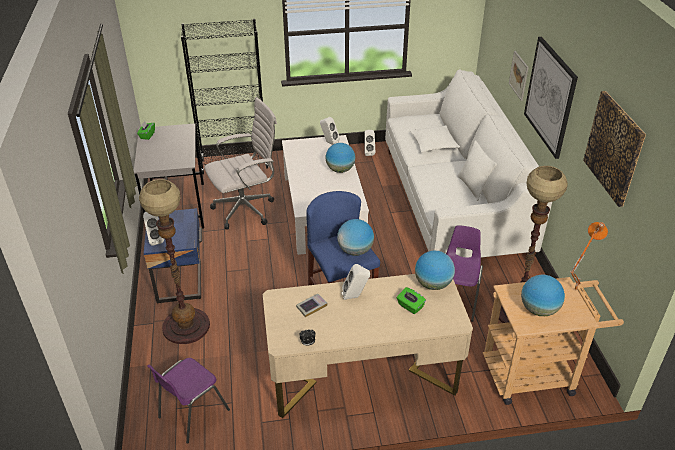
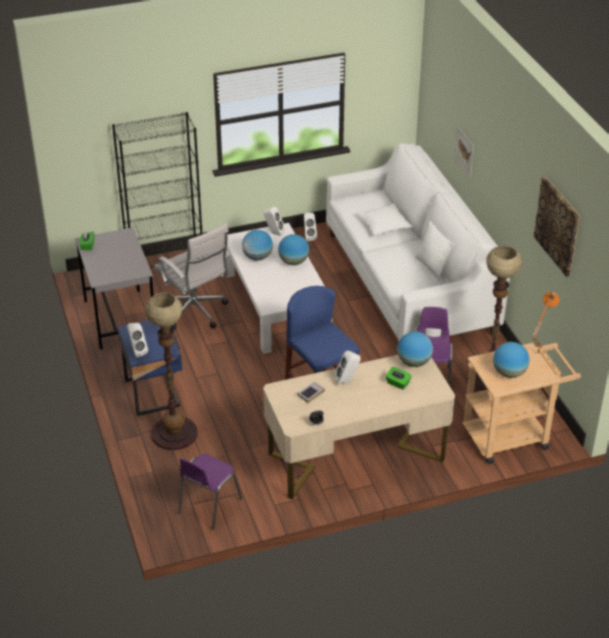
camera: 10 degrees left, 0 degrees up
white office chair [204,97,277,229] -> white office chair turned 90 degrees clockwise [154,223,230,330]
globe [337,219,374,256] -> globe moved to [242,230,273,261]
picture [524,37,578,159] -> none

